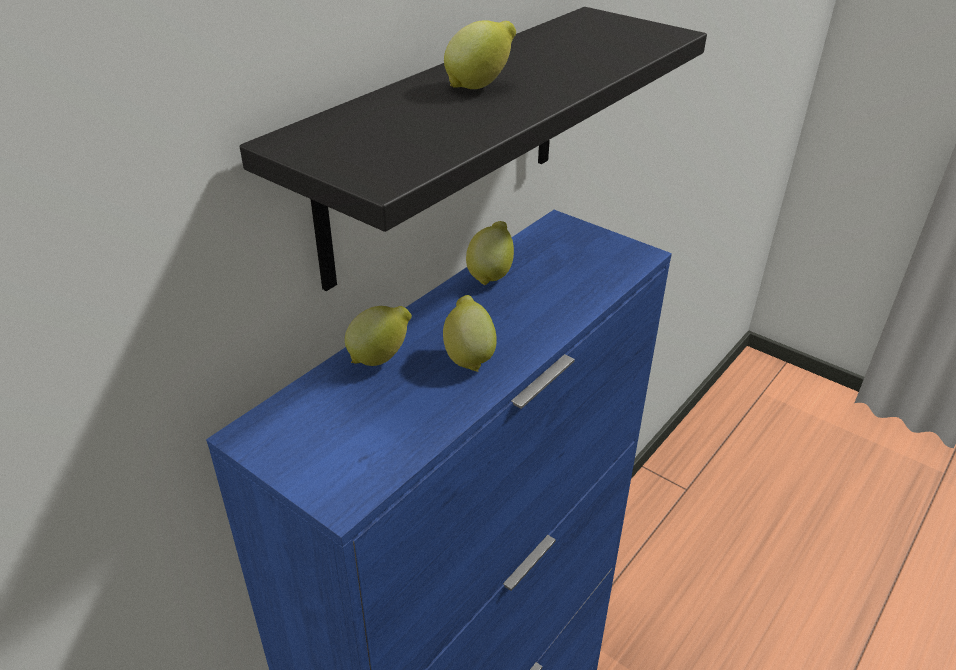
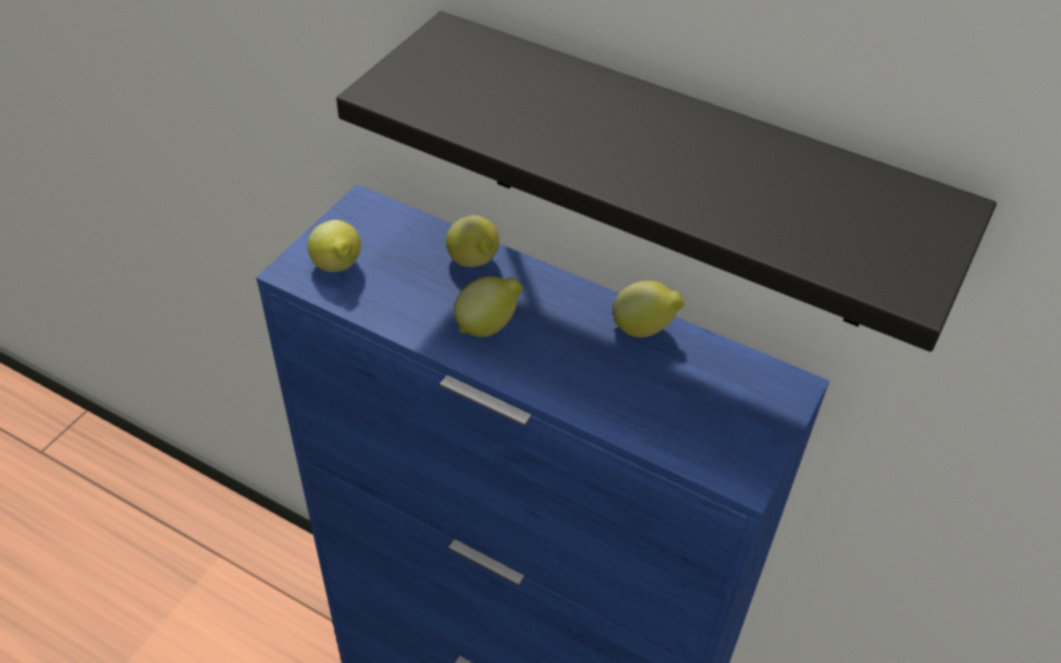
camera: 80 degrees right, 10 degrees up
lemon [444,20,516,89] -> lemon moved to [308,220,361,272]

